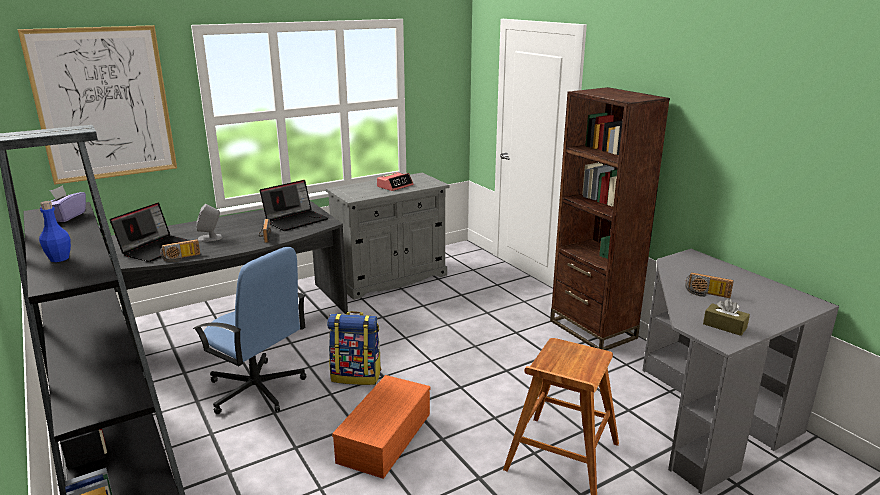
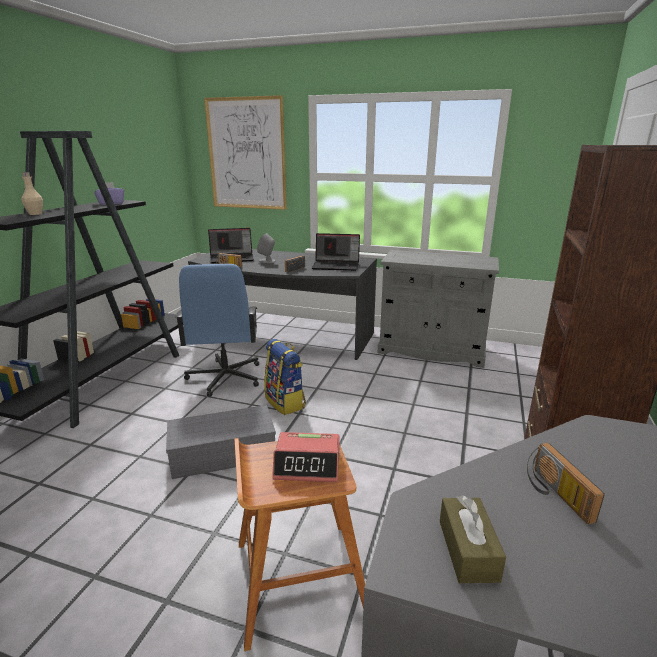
camera: 50 degrees right, 0 degrees up
blue bottle [39,201,71,262] -> beige bottle [22,172,43,215]
orange storage box [332,375,431,479] -> grey storage box [166,405,276,479]
alarm clock [377,172,413,191] -> alarm clock moved to [272,432,340,482]

